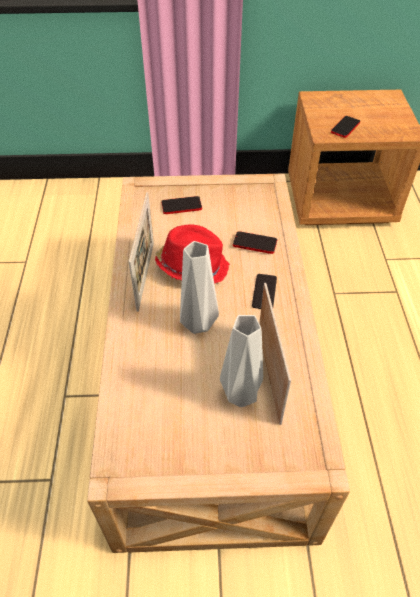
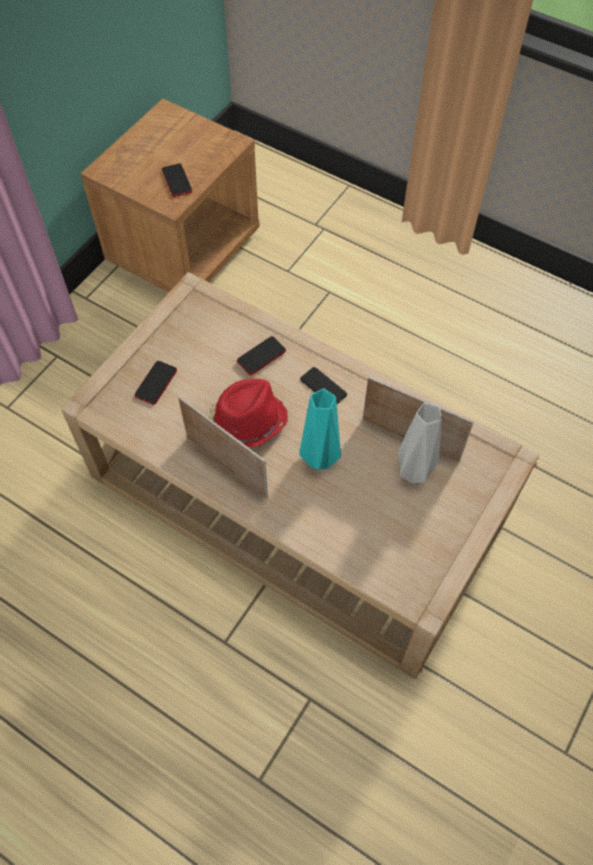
camera: 55 degrees left, 10 degrees up
grey vase [180,241,219,334] -> turquoise vase [299,388,341,469]

